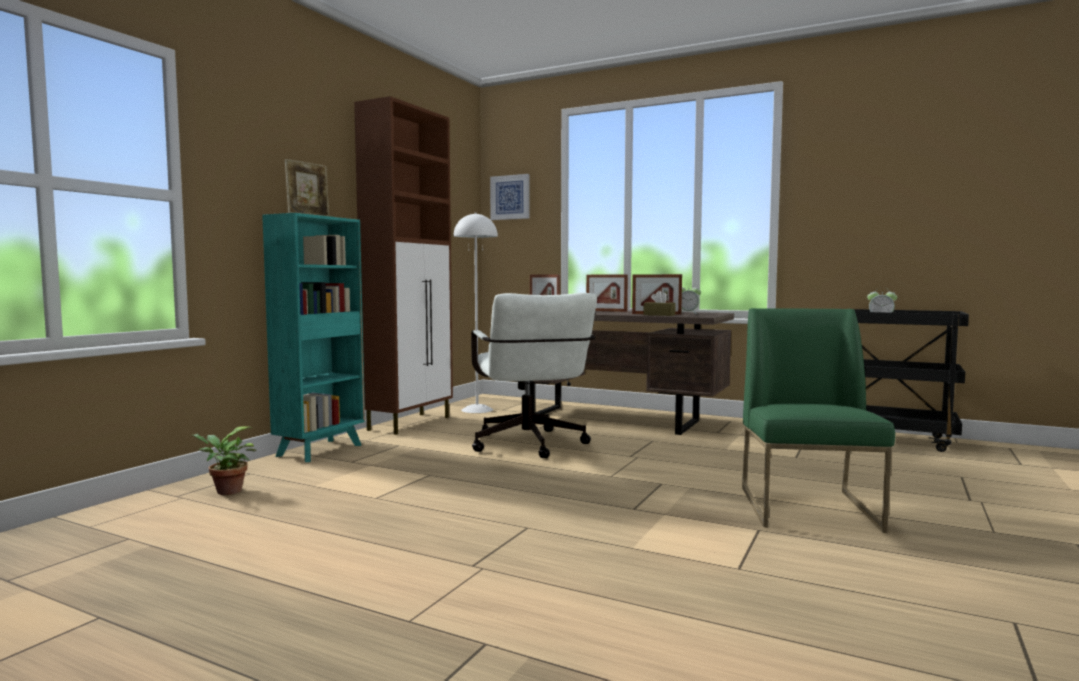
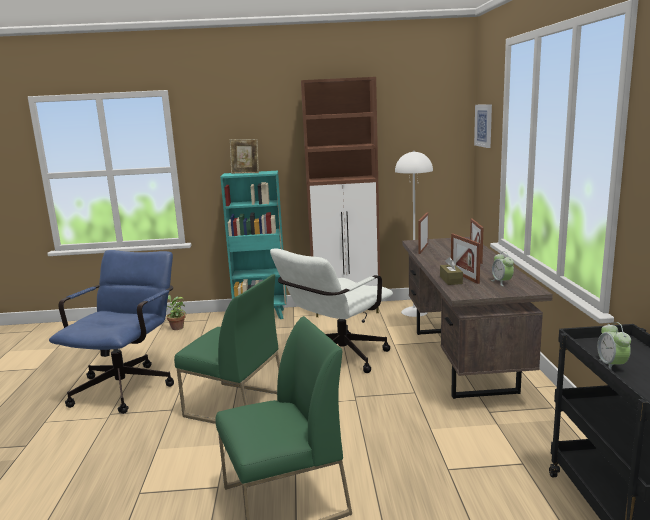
camera: 60 degrees right, 10 degrees up
none -> blue office chair [49,250,174,414]
none -> green chair [174,274,280,424]

